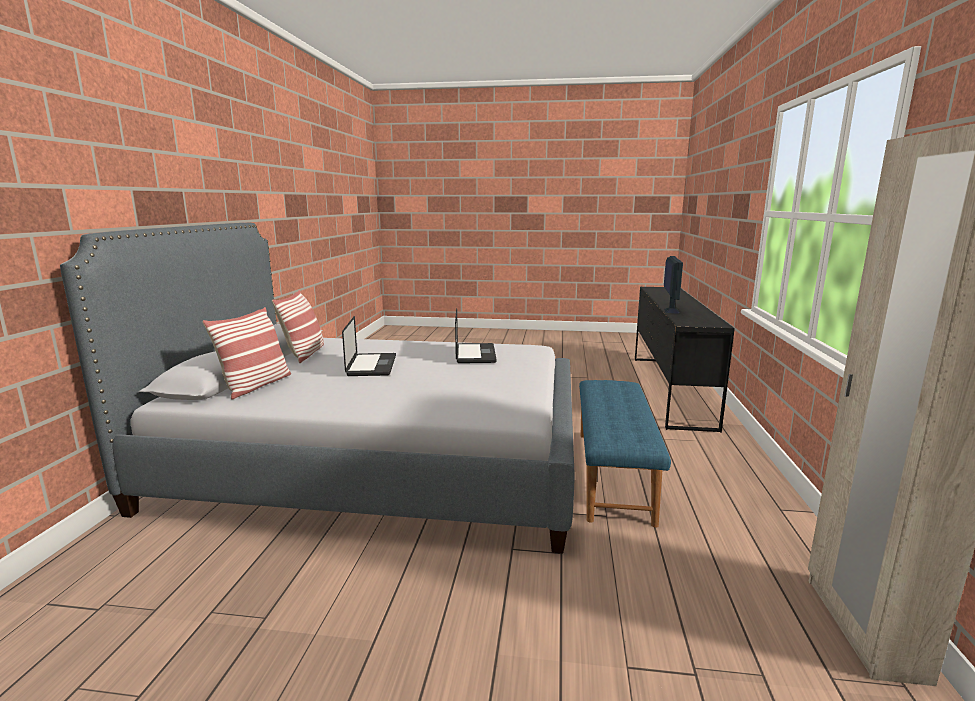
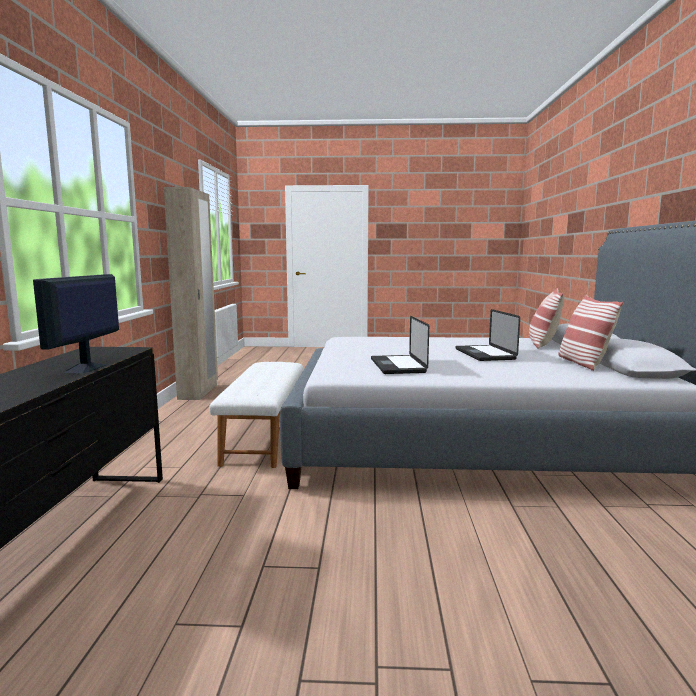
camera: 175 degrees right, 5 degrees down
blue bench [579,380,671,528] -> white bench [209,362,303,468]

